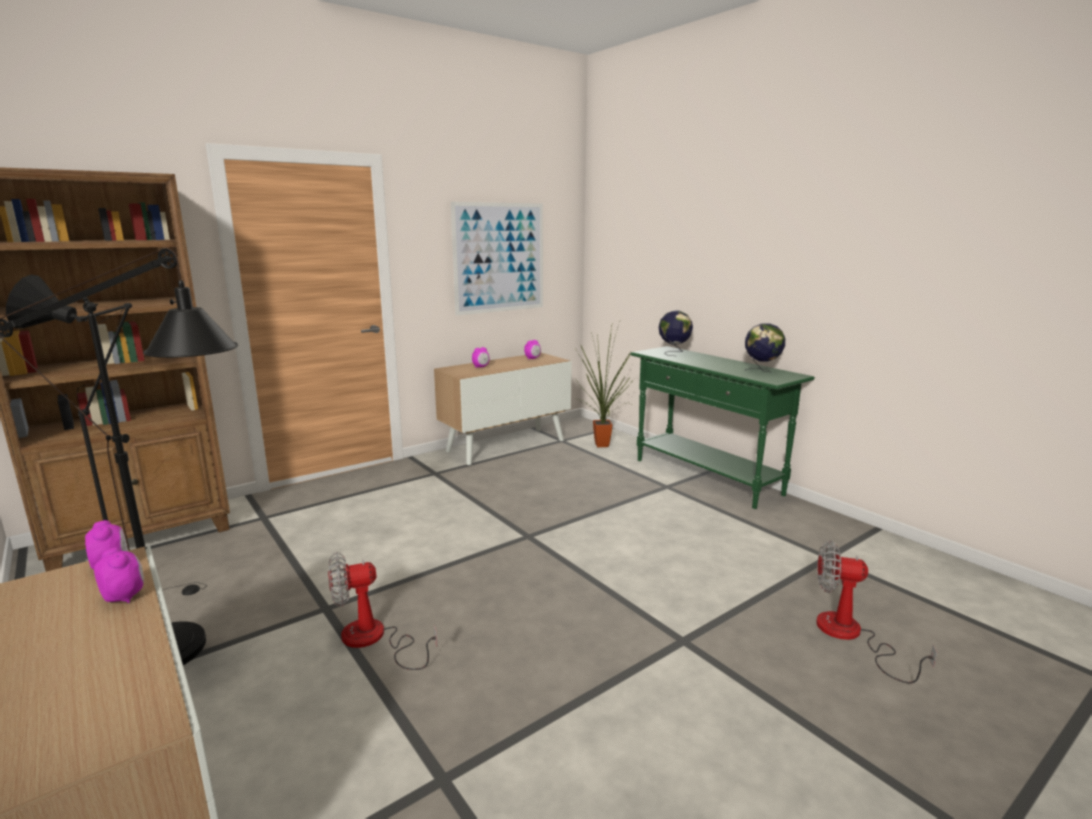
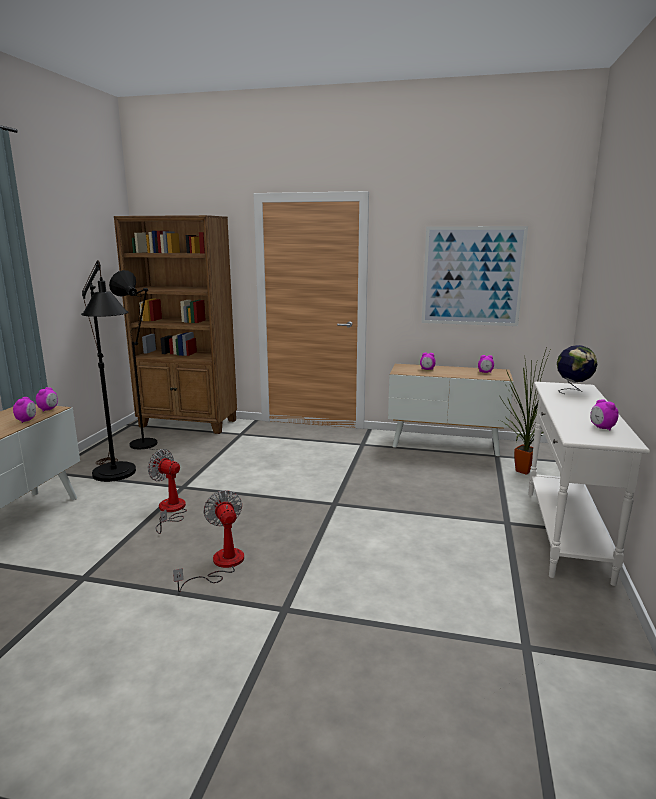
camera: 50 degrees right, 0 degrees up
green console table [630,346,815,509] -> white console table [528,382,650,586]
globe [745,323,785,372] -> alarm clock [590,399,619,430]
fan [816,541,937,684] -> fan moved to [173,490,244,592]

